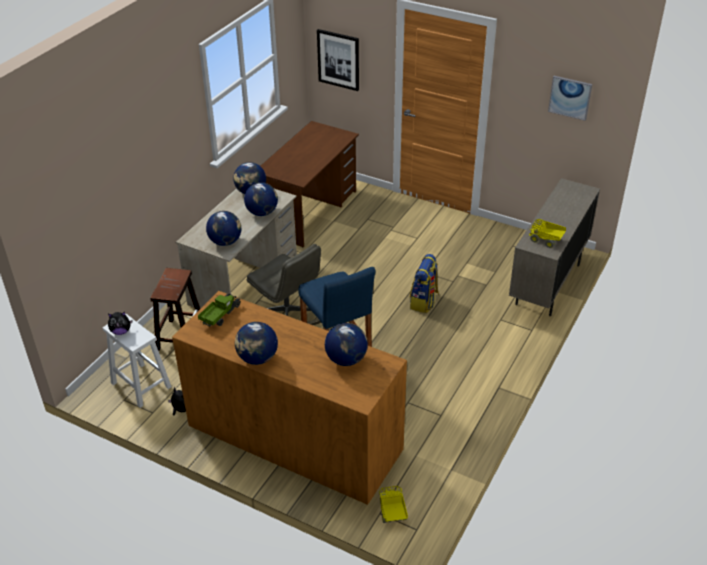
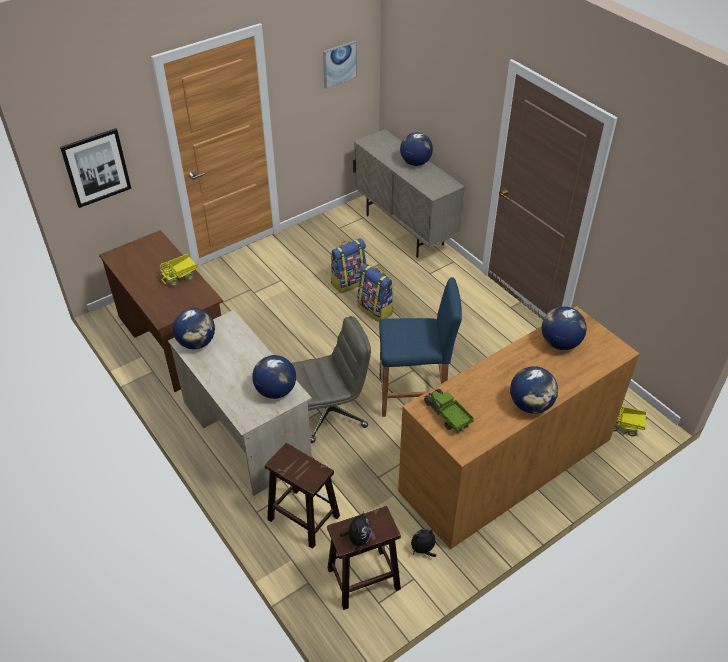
camera: 65 degrees left, 5 degrees up
white stool [103,314,172,408] -> brown stool [327,506,401,610]
globe [244,182,278,216] -> globe moved to [400,132,433,166]
toy truck [528,219,566,248] -> toy truck moved to [160,254,198,287]
none -> backpack [331,238,366,293]

